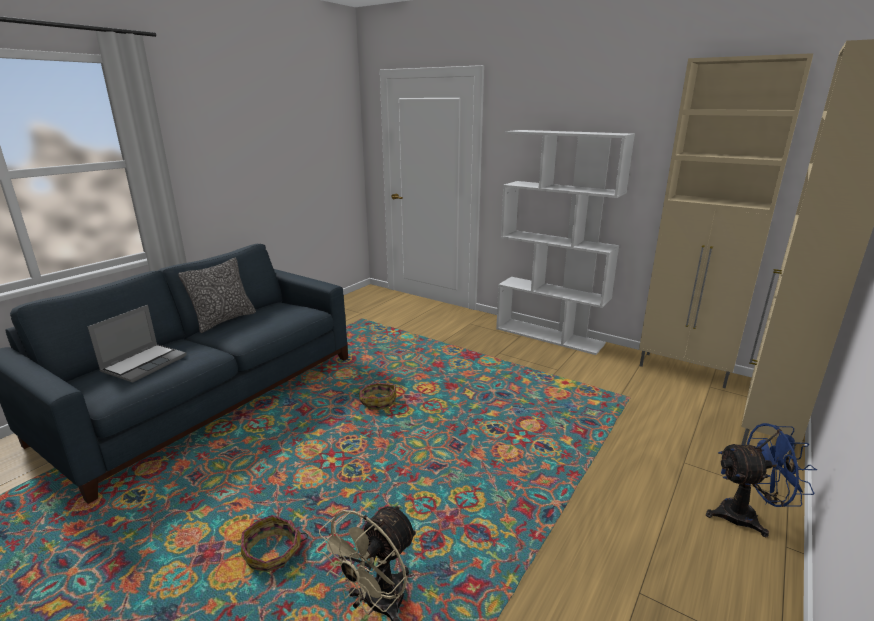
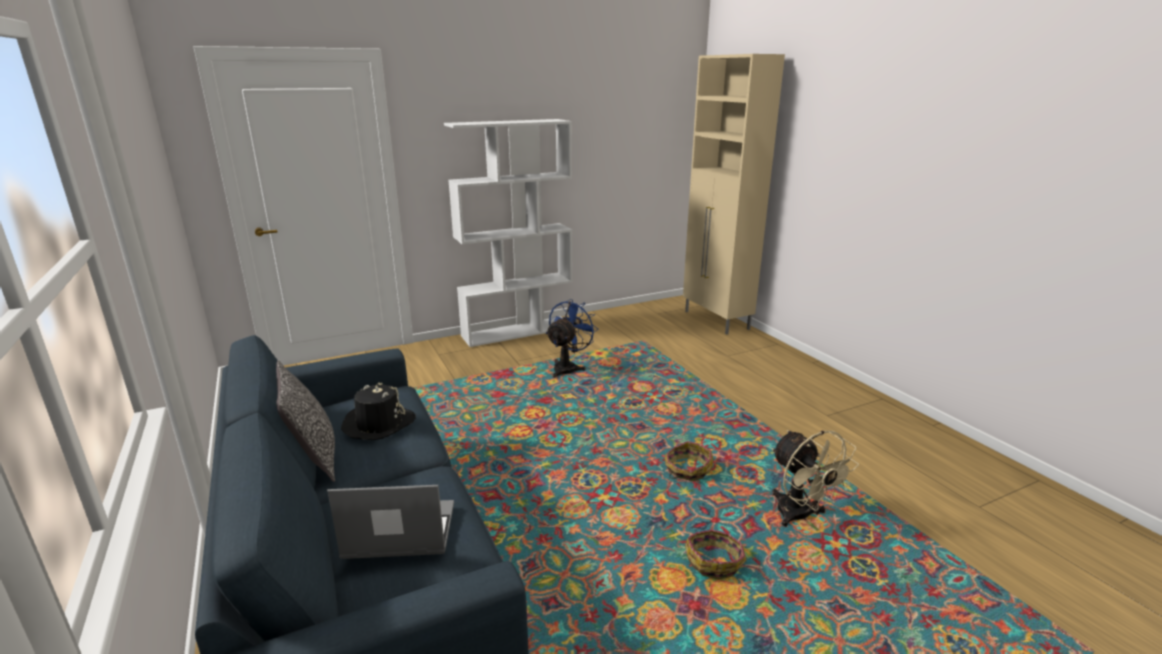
camera: 60 degrees left, 0 degrees up
laptop [87,305,187,382] -> laptop turned 60 degrees counterclockwise [327,485,454,559]
basket [355,383,396,410] -> basket moved to [665,441,713,481]
beige cabinet [639,53,813,388] -> none
blue fan [706,423,817,537] -> blue fan moved to [546,299,599,378]
none -> black hat [341,382,416,440]

